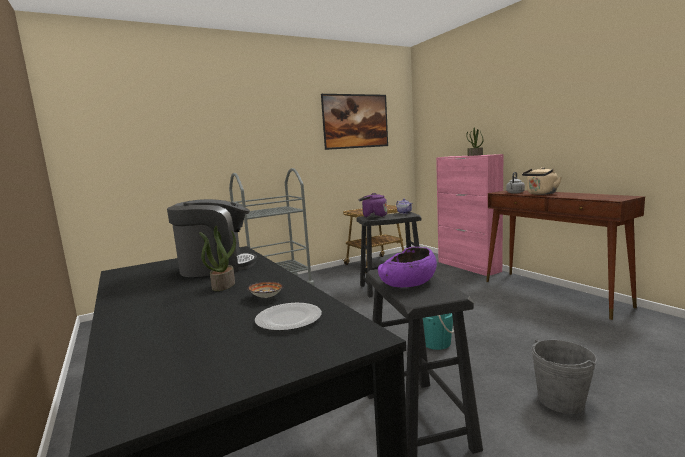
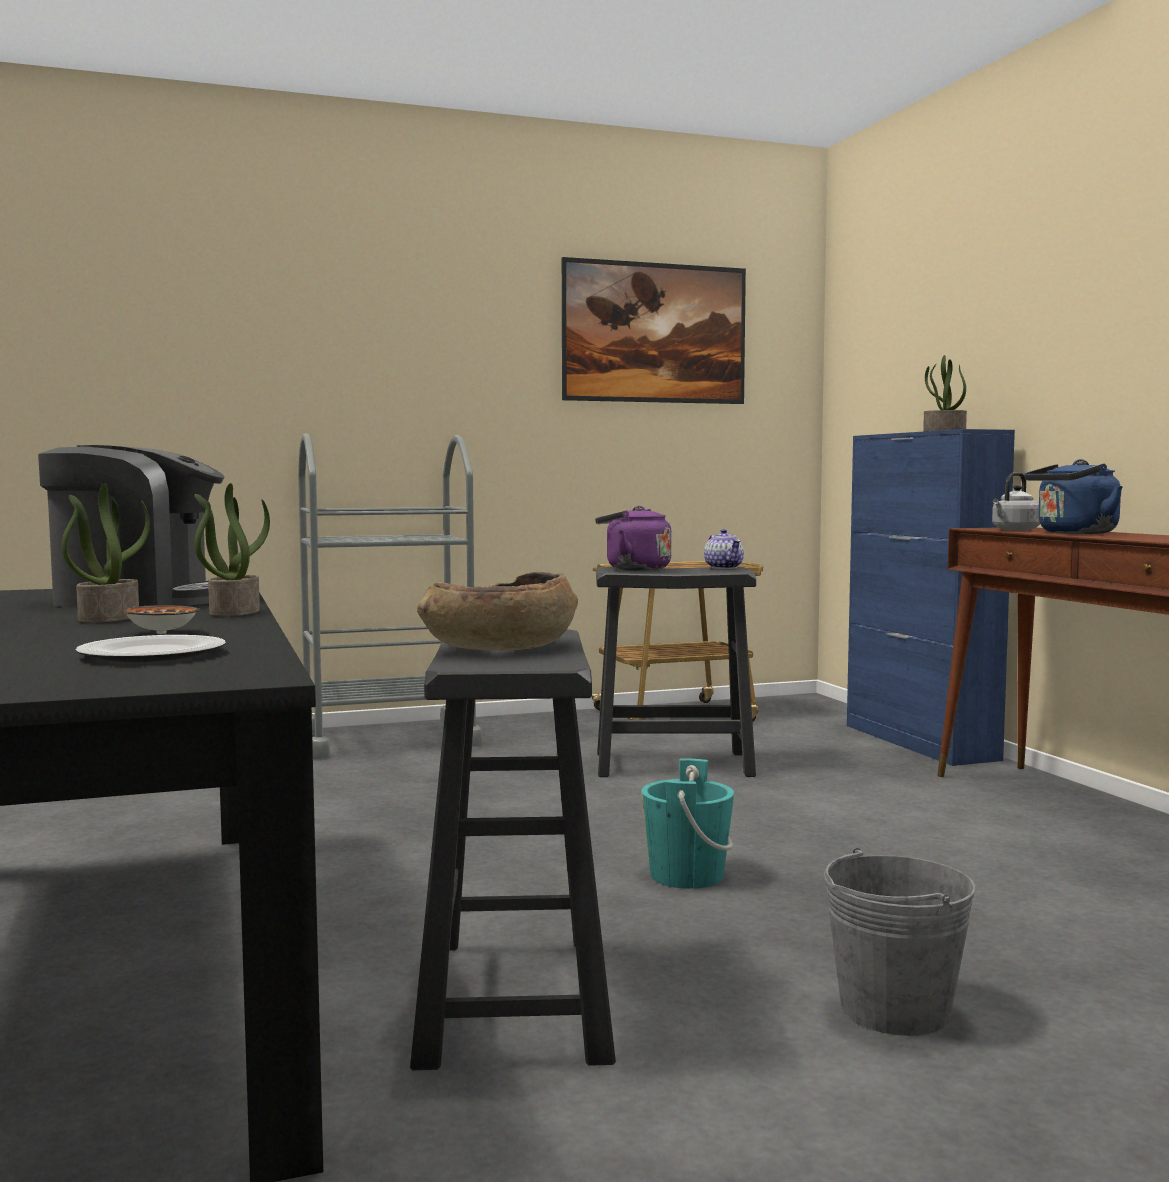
camera: 10 degrees right, 5 degrees down
purple bowl [378,247,437,287] -> brown bowl [417,572,578,651]
pink cabinet [436,154,504,276] -> blue cabinet [847,429,1015,766]
beige kettle [522,167,562,195] -> blue kettle [1024,459,1123,534]
none -> potted plant [194,483,270,617]

